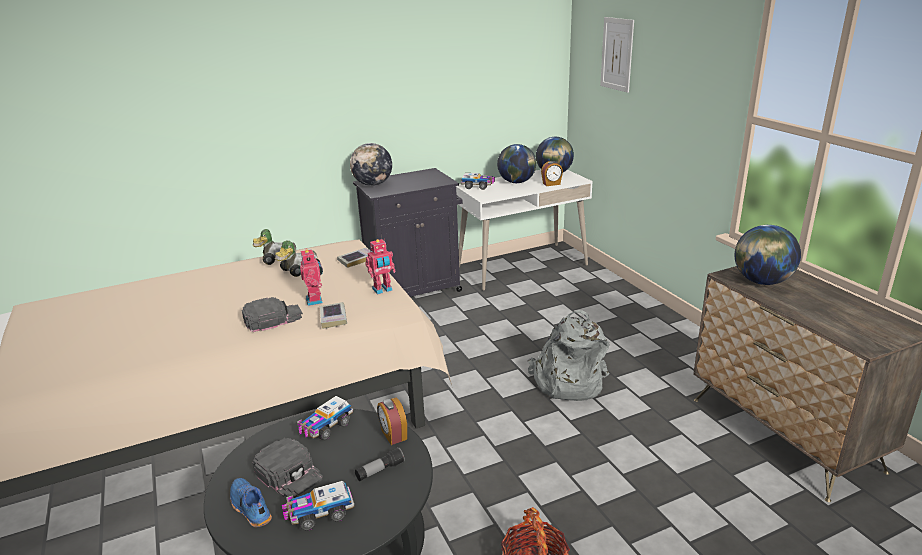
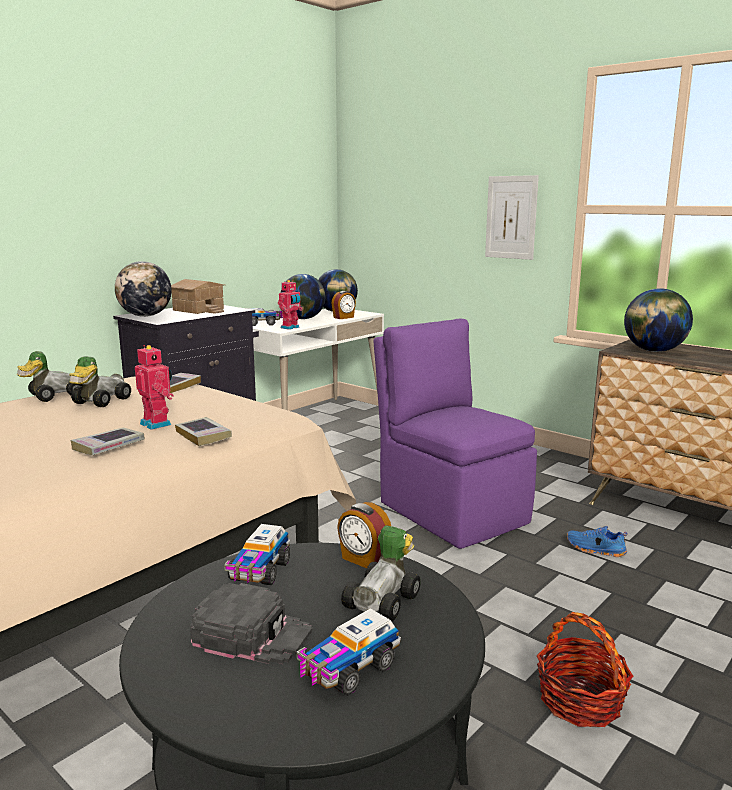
camera: 25 degrees left, 10 degrees down
blue shoe [230,478,272,527] -> blue shoe moved to [567,526,628,557]
black cap [242,297,303,332] -> book [71,428,145,455]
flashlight [355,447,405,481] -> toy car [341,525,421,621]
toy robot [365,239,396,295] -> toy robot moved to [278,280,302,330]
grey backpack [527,310,610,401] -> purple chair [374,319,537,549]
picture [600,17,634,93] -> picture moved to [485,175,539,260]
none -> toy house [171,279,224,314]

